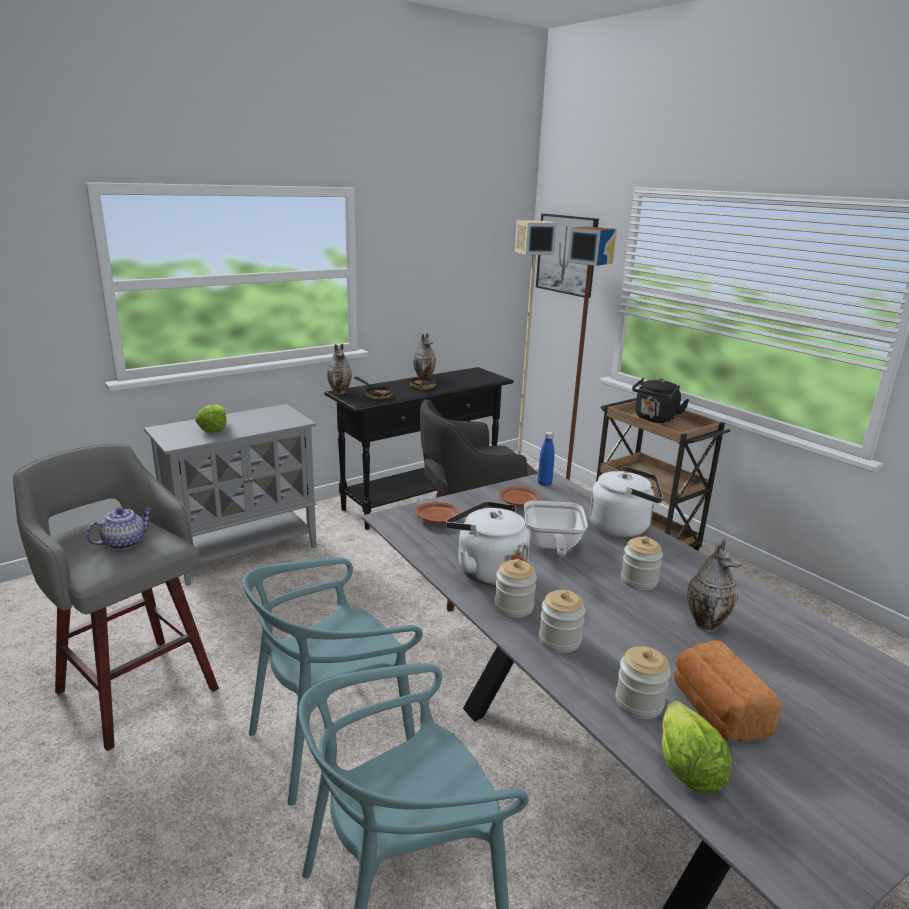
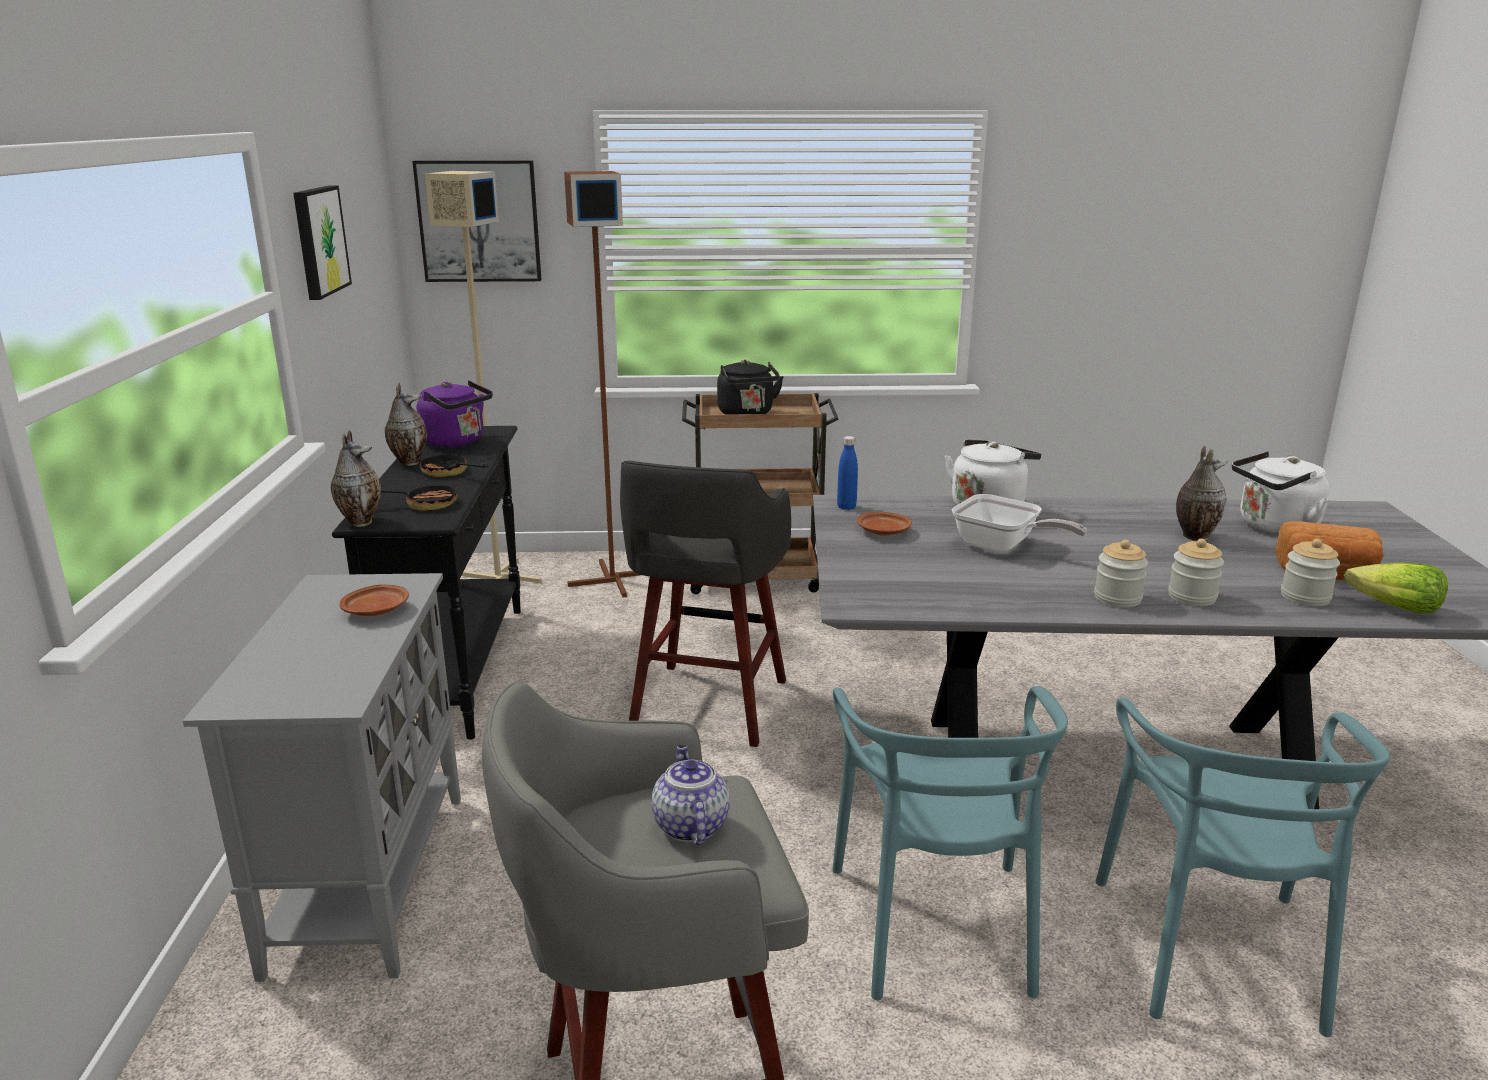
camera: 55 degrees left, 0 degrees up
lettuce [195,404,227,433] -> none
brown plate [415,502,460,523] -> brown plate moved to [339,585,409,616]
white kettle [446,501,530,585] -> white kettle moved to [1232,451,1329,534]
jar [621,536,663,590] -> none
none -> picture [293,186,352,300]
none -> purple kettle [417,380,493,447]

